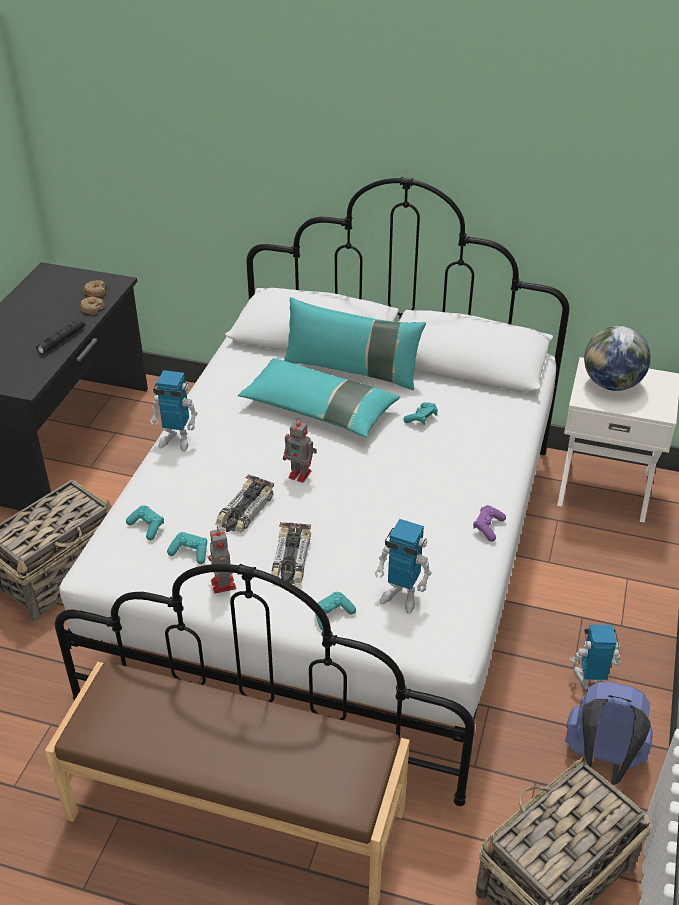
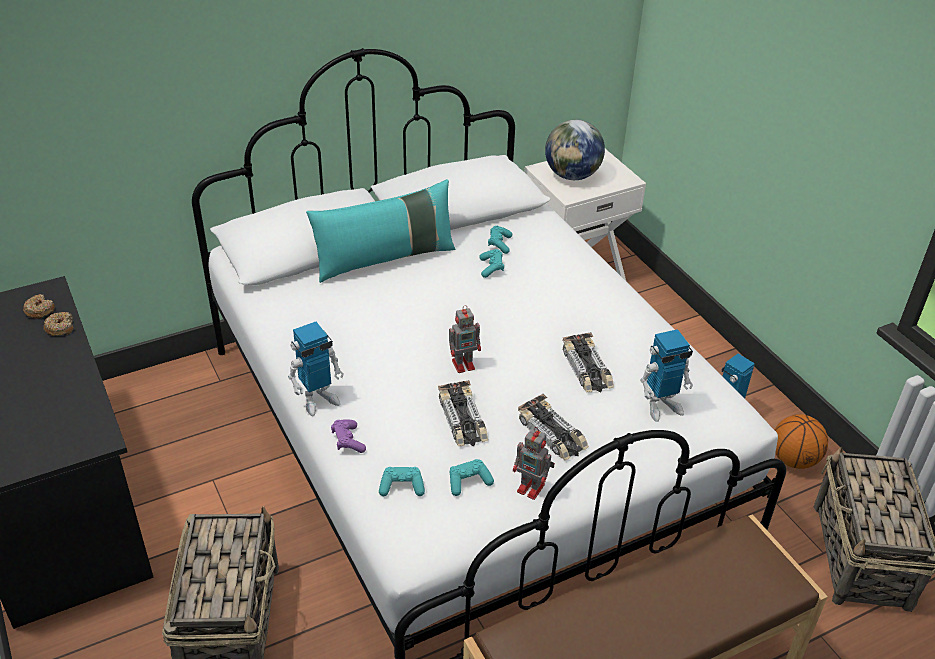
camera: 45 degrees left, 0 degrees up
black flashlight [36,319,85,355] -> none
turquoise pillow [238,358,400,438] -> none
turquoise game controller [315,592,356,631] -> turquoise game controller moved to [488,226,512,254]
purple game controller [473,505,506,542] -> purple game controller moved to [331,419,366,453]
blue backpack [565,682,653,785] -> basketball [775,414,828,469]
none -> toy car [563,333,614,393]

